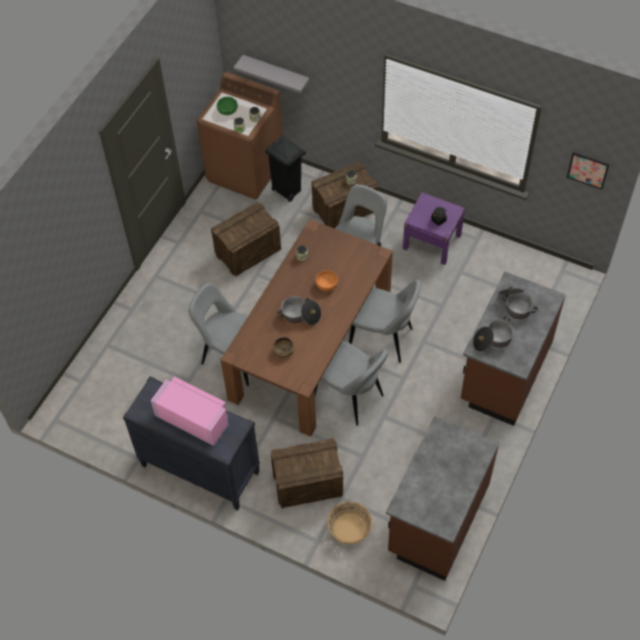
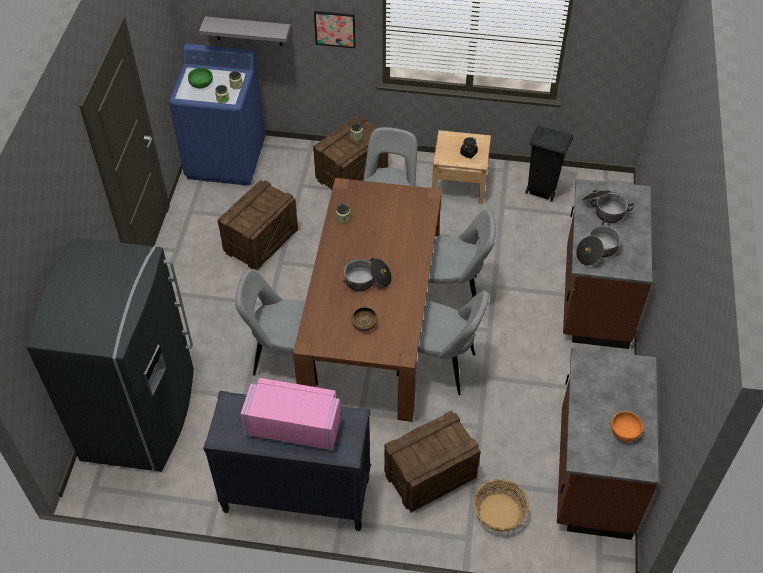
camera: 20 degrees left, 5 degrees down
brown washing machine [197,72,283,200] -> blue washing machine [169,44,266,186]
black trash can [265,136,306,202] -> black trash can moved to [526,125,574,202]
orange bowl [315,270,338,291] -> orange bowl moved to [611,411,643,442]
purple nightstand [403,193,465,265] -> beige nightstand [432,130,491,204]
picture [567,152,609,190] -> picture moved to [314,11,356,48]
none -> grey fridge [26,238,194,472]

